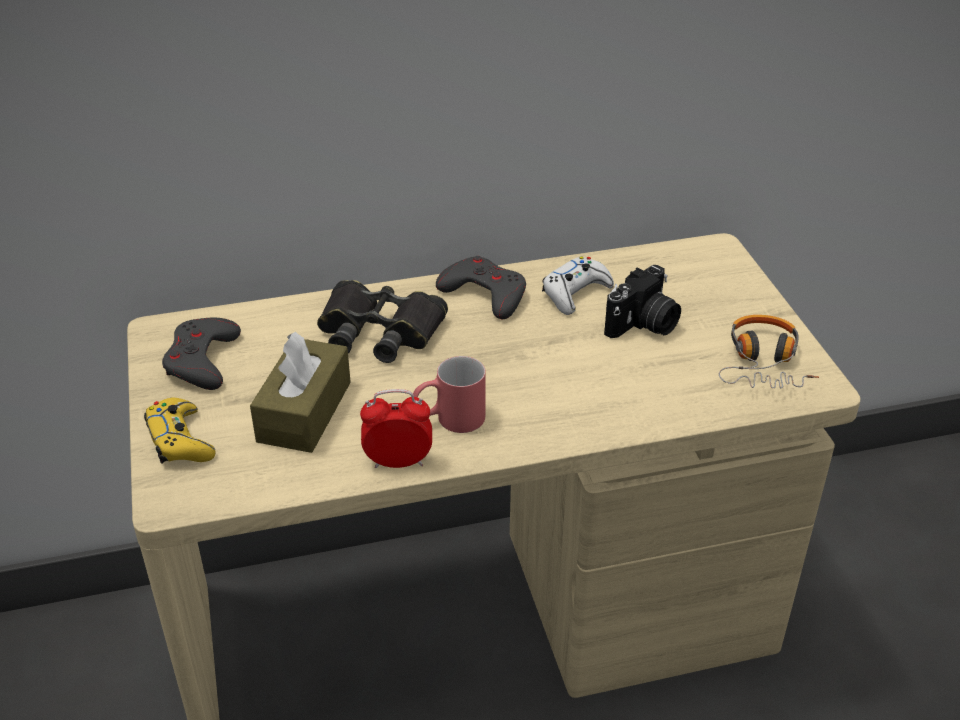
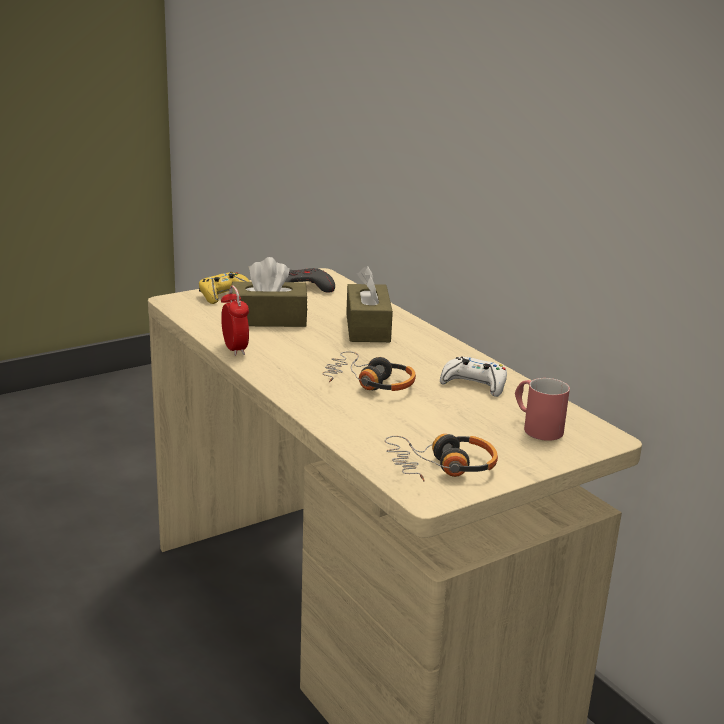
camera: 70 degrees right, 15 degrees down
black binoculars [317,280,448,363] -> brown tissue box [346,266,393,342]
red mug [413,356,486,433] -> red mug moved to [515,378,570,441]
grey game controller [436,256,526,319] -> none
camera [604,265,681,338] -> none
none -> headphones [322,351,416,391]

